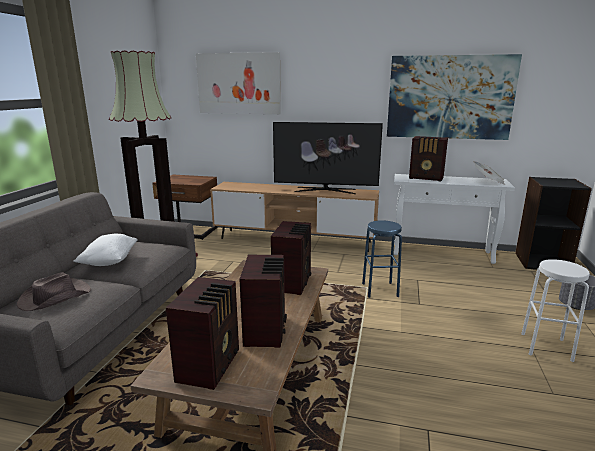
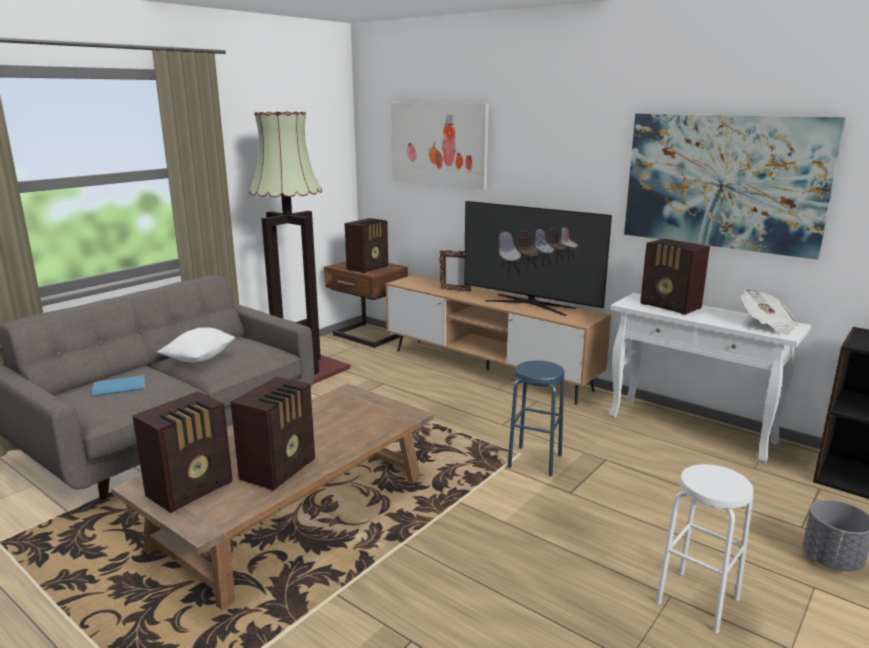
camera: 25 degrees right, 0 degrees up
brown hat [17,272,91,311] -> blue book [92,375,145,396]
radio [271,221,311,295] -> radio moved to [345,218,388,273]
none -> picture frame [439,250,472,292]

